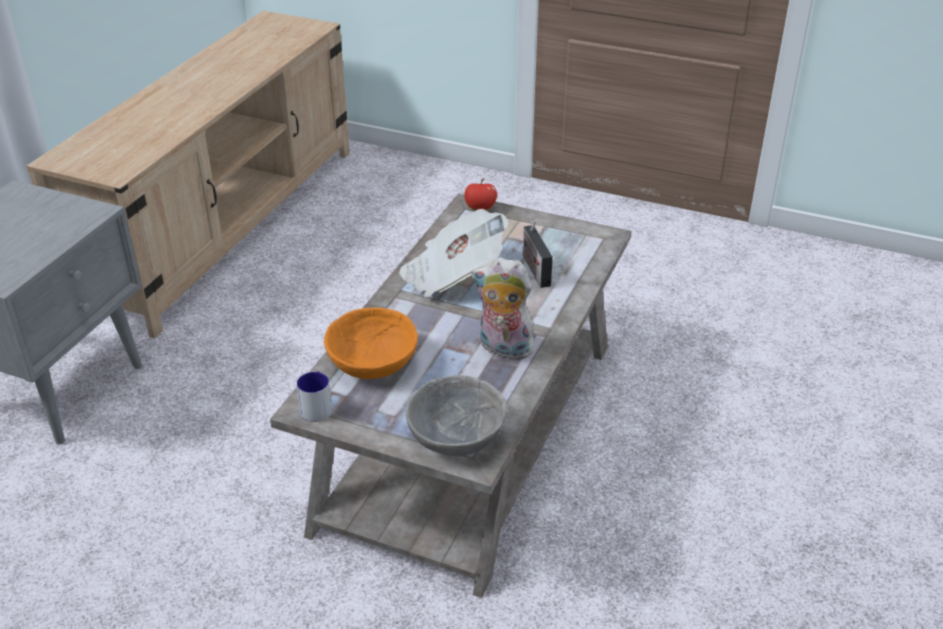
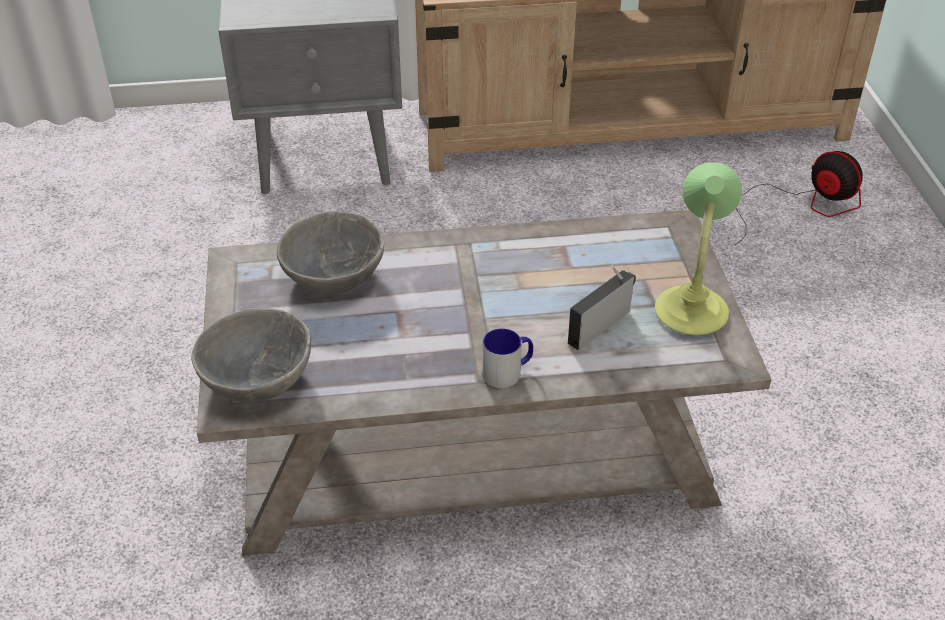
camera: 60 degrees right, 5 degrees up
mug [297,372,332,422] -> mug moved to [483,328,533,388]
orange bowl [324,307,418,379] -> grey bowl [277,211,384,293]
newspaper [399,209,509,297] -> none
apple [464,178,497,210] -> none
plush toy [472,257,534,360] -> none
none -> table lamp [655,162,742,335]
none -> fan [735,151,863,245]

